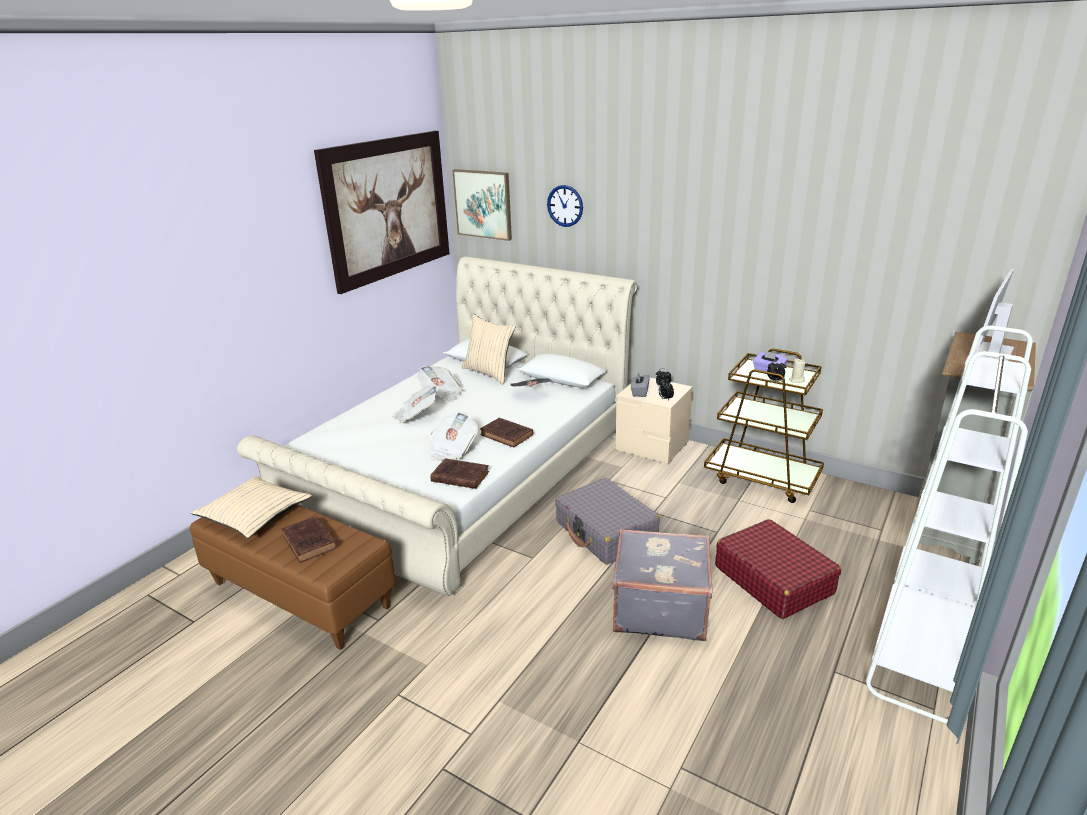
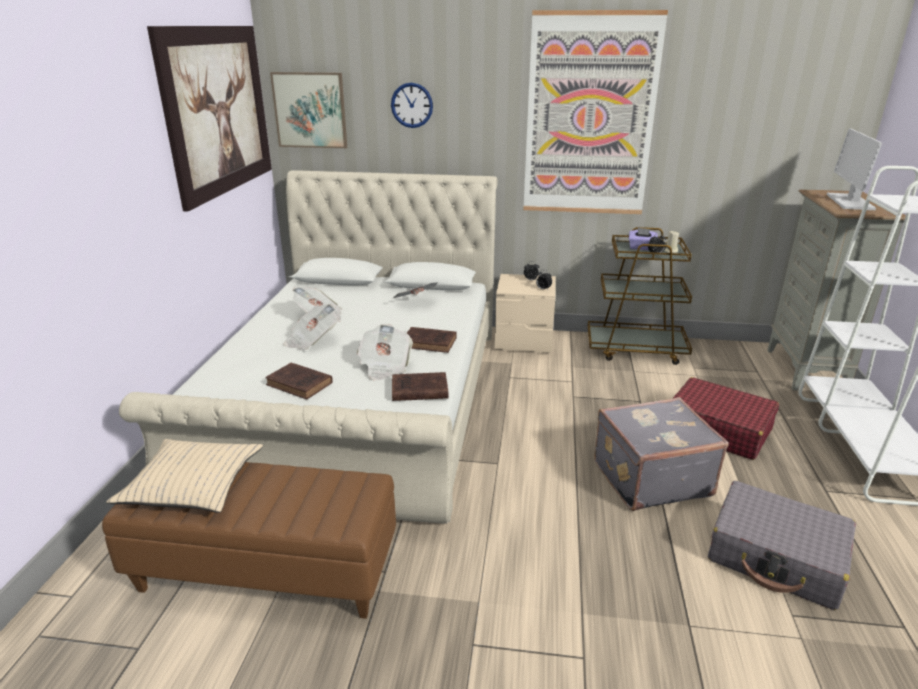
camera: 25 degrees left, 0 degrees up
brown book [281,516,337,563] -> brown book moved to [265,363,333,400]
beige pillow [462,314,516,384] -> none
grey suitcase [555,478,660,565] -> grey suitcase moved to [708,481,856,610]
grey tissue box [631,371,650,397] -> none
none -> picture [523,10,668,214]

